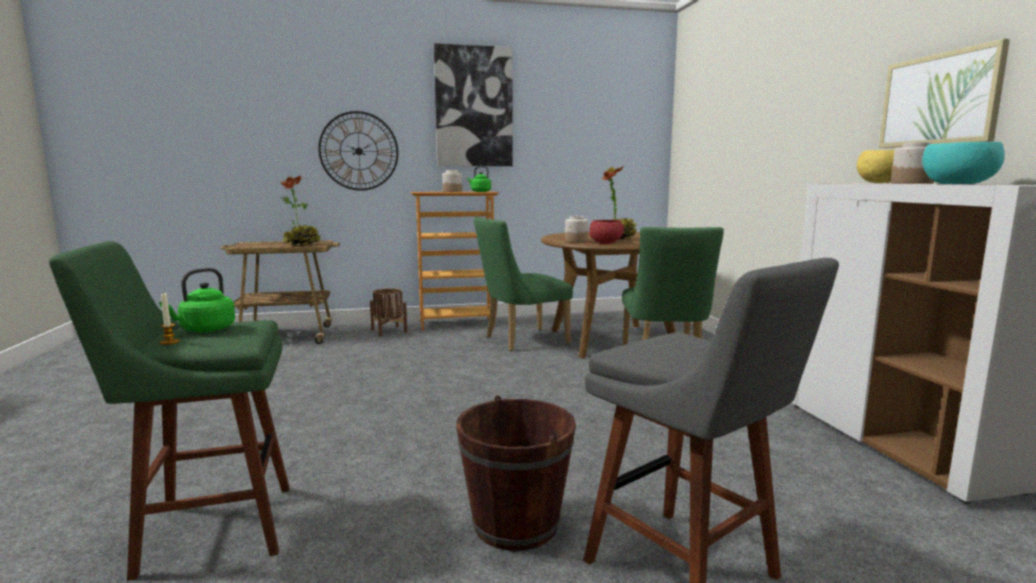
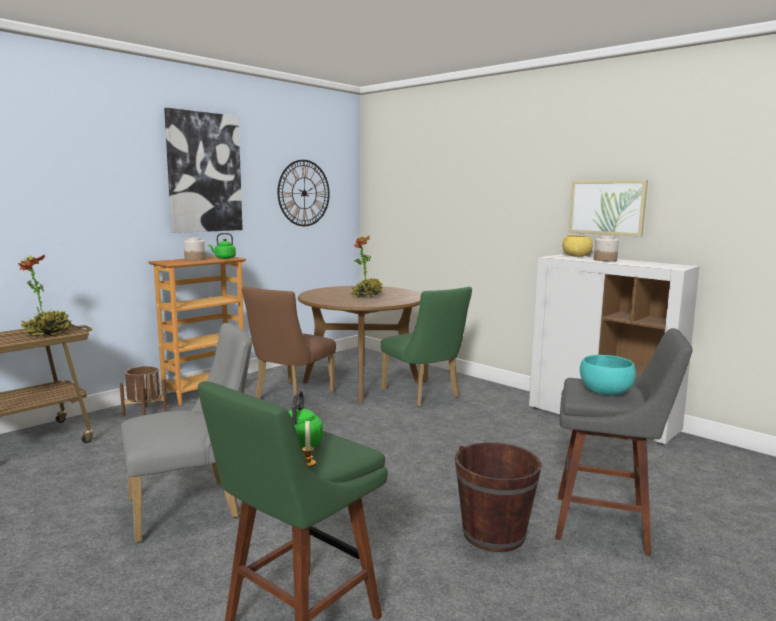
camera: 35 degrees left, 0 degrees up
wall clock [318,111,398,191] -> wall clock moved to [277,160,330,226]
green chair [474,217,573,351] -> brown chair [242,286,336,409]
jar [565,216,588,243] -> none
red bowl [589,220,624,244] -> none
turquoise bowl [922,142,1005,184] -> turquoise bowl moved to [580,355,636,396]
none -> grey chair [121,323,252,543]

